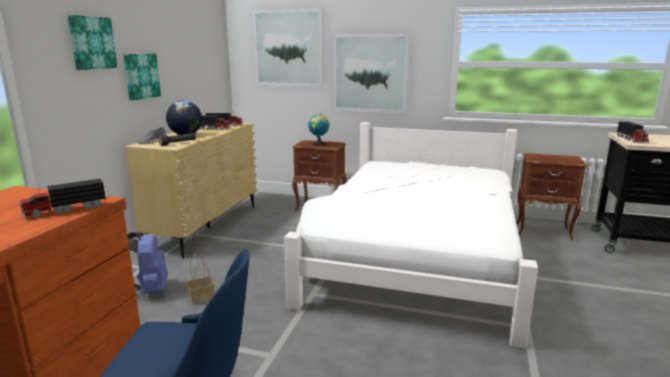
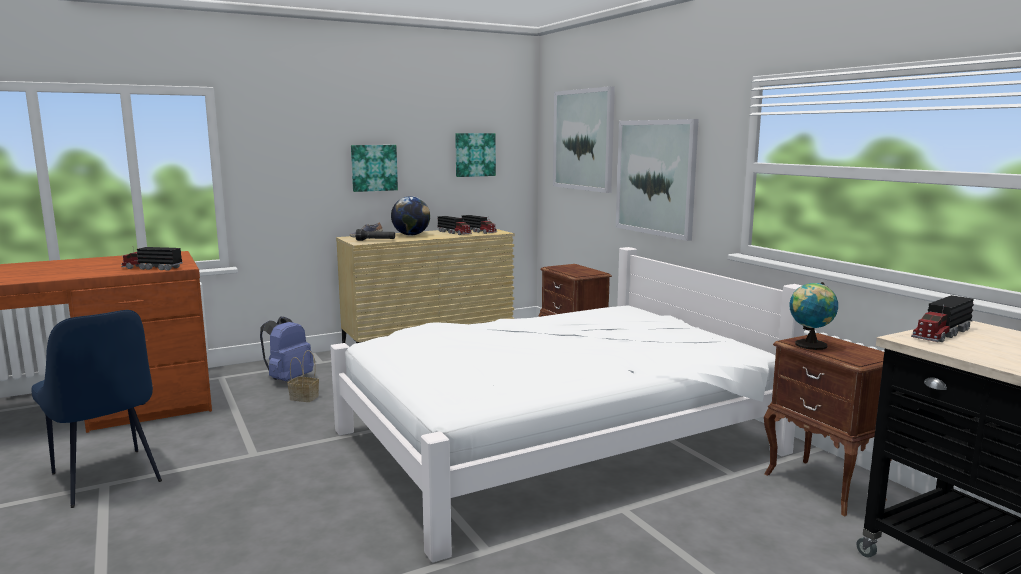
camera: 45 degrees right, 5 degrees down
picture [68,15,117,70] -> picture moved to [455,133,496,177]
globe [308,114,329,146] -> globe moved to [789,282,838,350]

